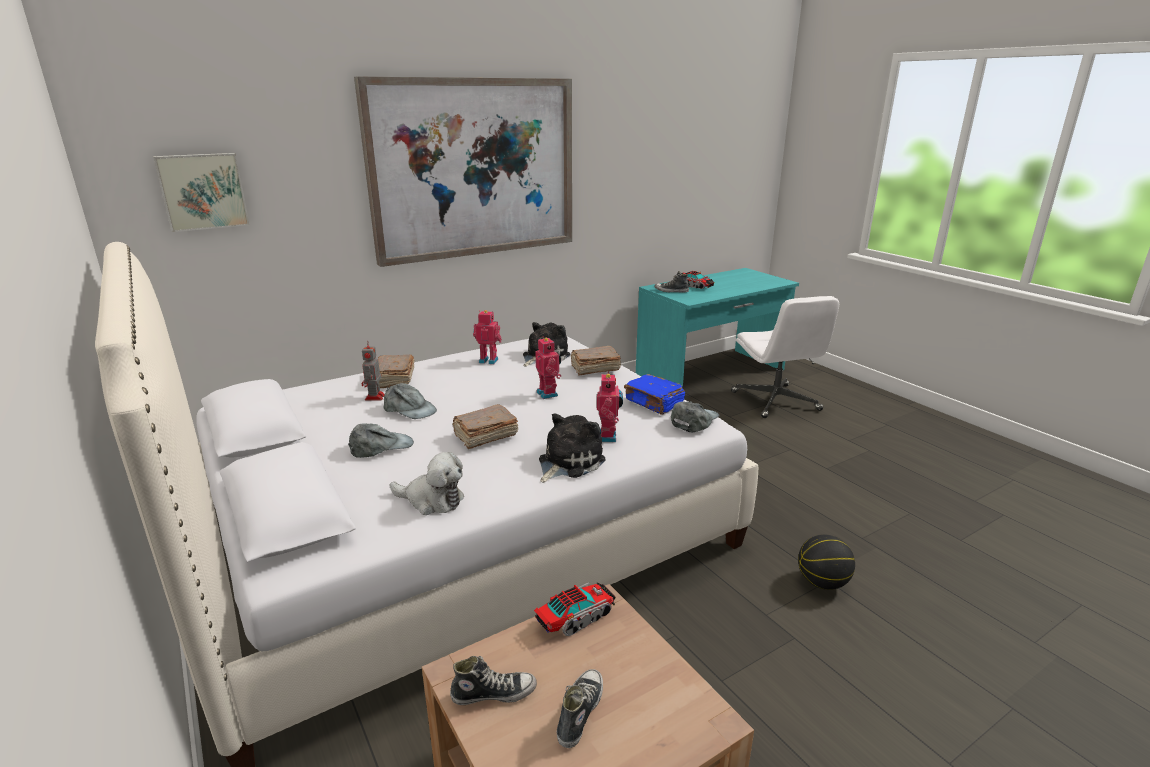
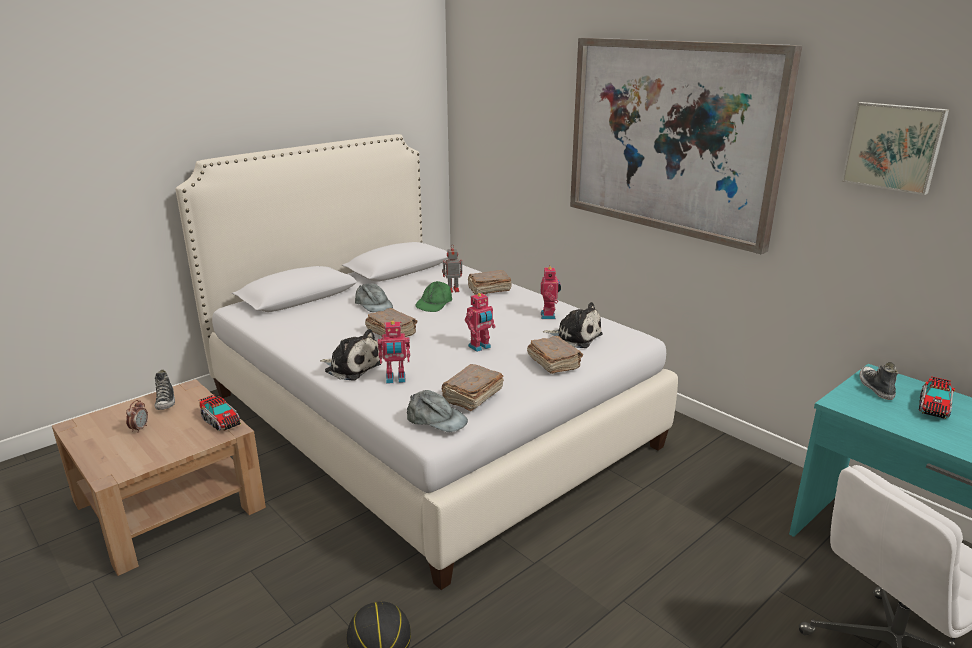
camera: 80 degrees right, 0 degrees up
picture [153,153,250,232] -> picture moved to [841,102,949,195]
grey cap [383,383,437,419] -> green cap [415,281,452,312]
plush toy [390,452,464,515] -> none
shoe [557,669,603,748] -> alarm clock [126,400,148,433]
blue book [624,374,685,414] -> brown book [441,364,504,411]

